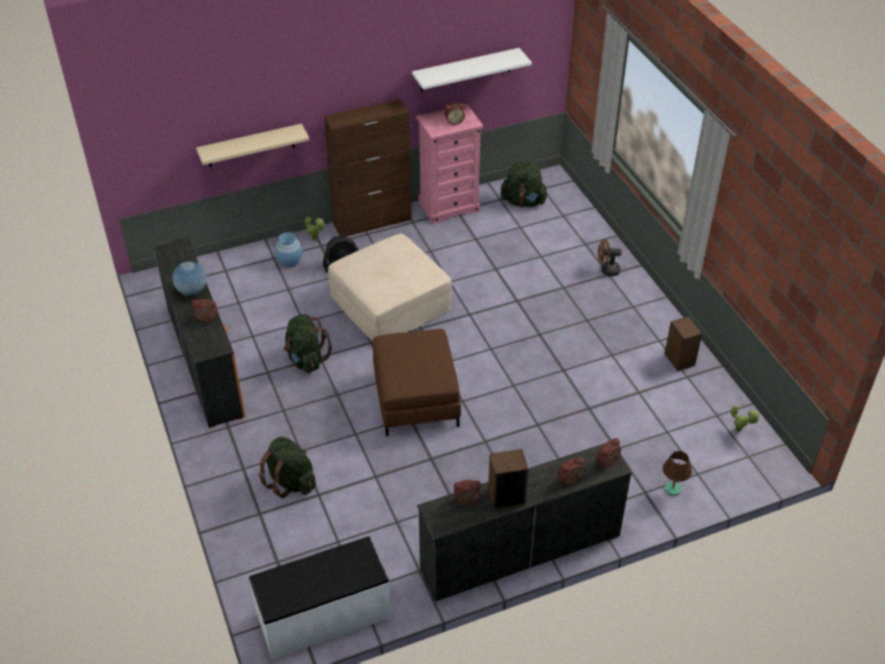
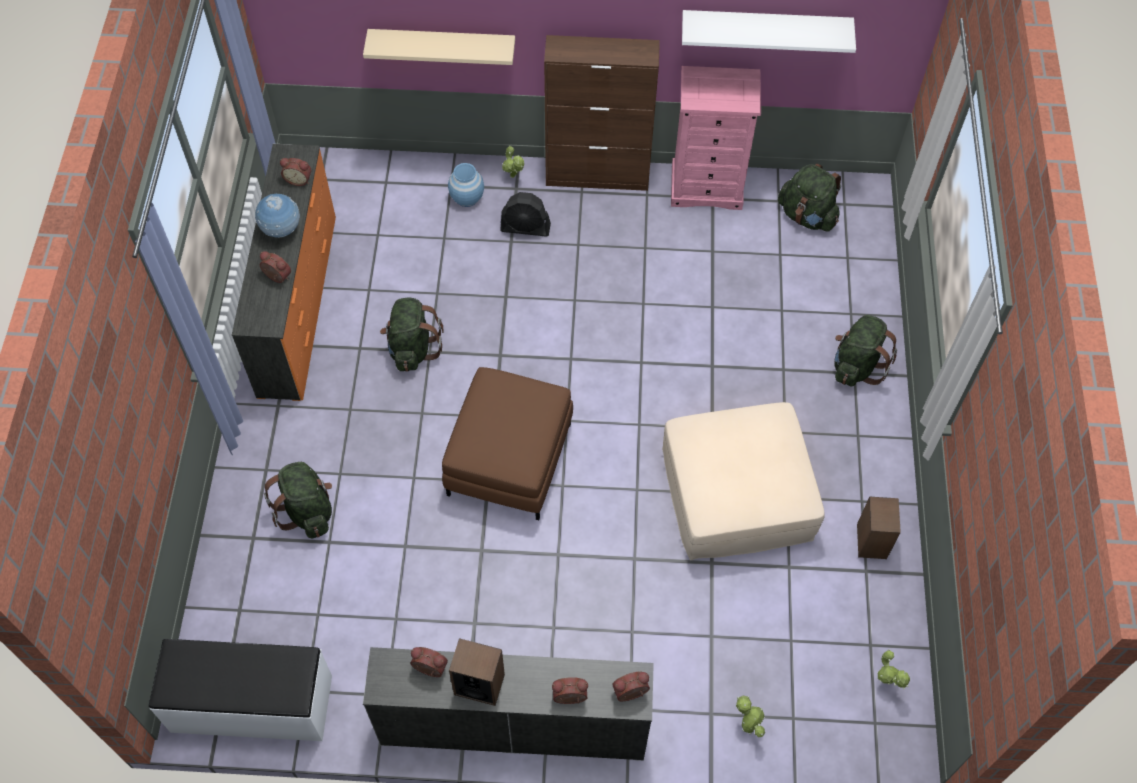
camera: 25 degrees right, 15 degrees up
beige ottoman [328,234,452,341] -> beige ottoman moved to [662,402,825,560]
alarm clock [444,103,465,125] -> alarm clock moved to [280,158,311,186]
brown fan [598,239,622,276] -> green backpack [834,315,897,387]
brown table lamp [663,451,692,496] -> potted plant [736,696,765,737]

